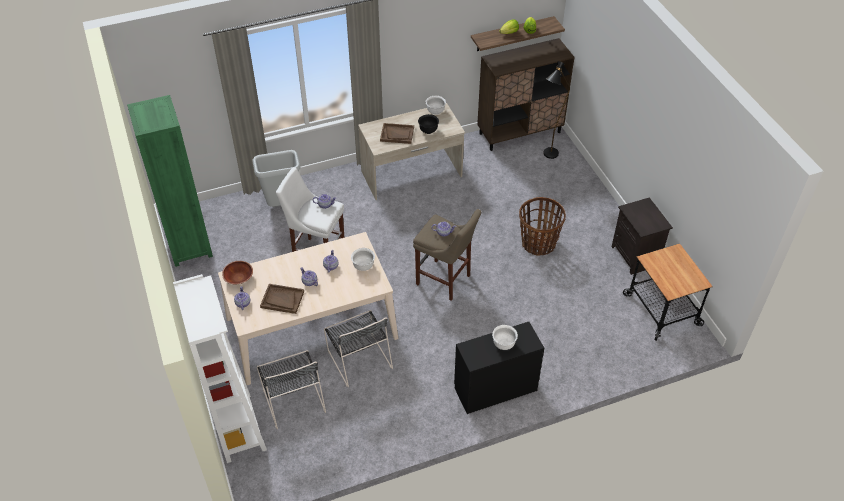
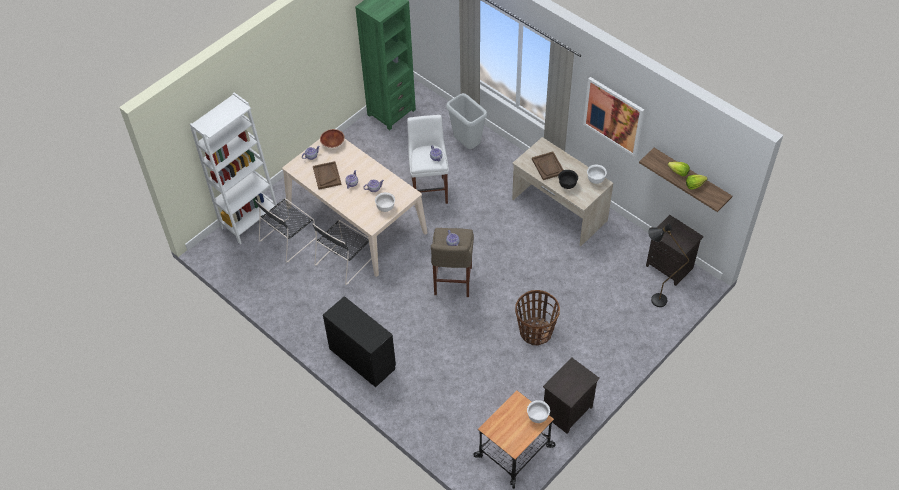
camera: 65 degrees right, 5 degrees up
brown cabinet [477,38,575,151] -> black nightstand [646,215,704,286]
white bowl [492,325,518,350] -> white bowl moved to [527,400,550,423]
none -> picture [583,77,644,157]

